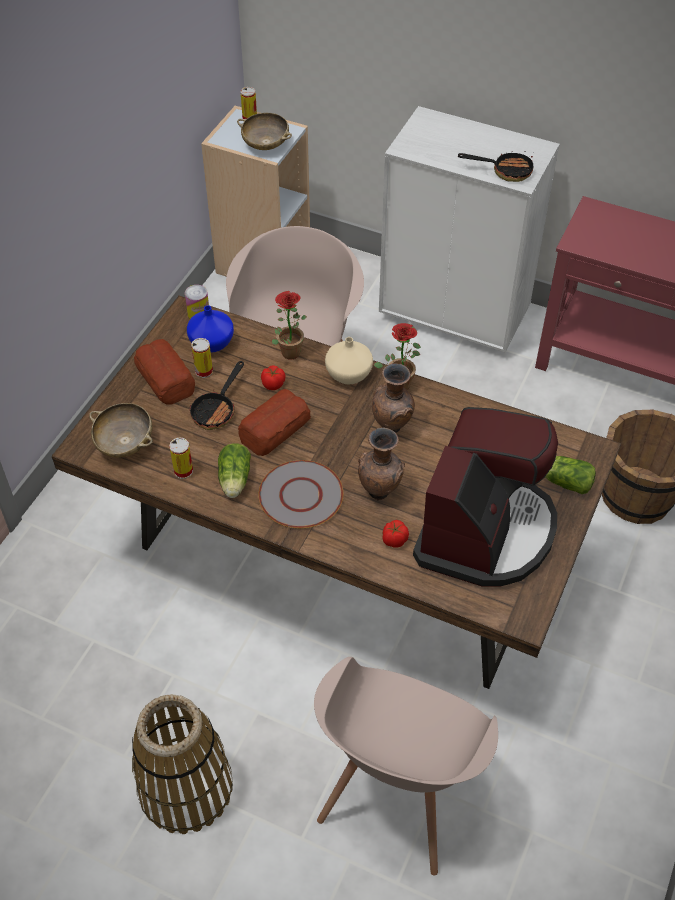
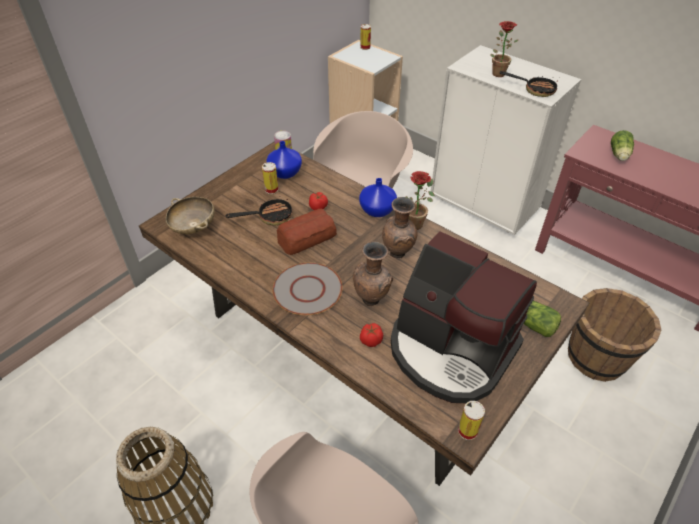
camera: 15 degrees right, 5 degrees down
bread [134,339,195,405] -> none
can [169,438,193,479] -> can moved to [458,401,485,440]
frying pan [189,361,244,430] -> frying pan turned 150 degrees counterclockwise [225,196,292,226]
lettuce [218,443,251,498] -> lettuce moved to [611,130,634,161]
beige bowl [237,113,292,150] -> none
potted plant [272,291,307,359] -> potted plant moved to [490,21,518,77]
beige vase [325,337,373,384] -> blue vase [359,178,397,217]
coffee machine [413,407,558,587] -> coffee machine turned 90 degrees clockwise [391,231,537,403]

